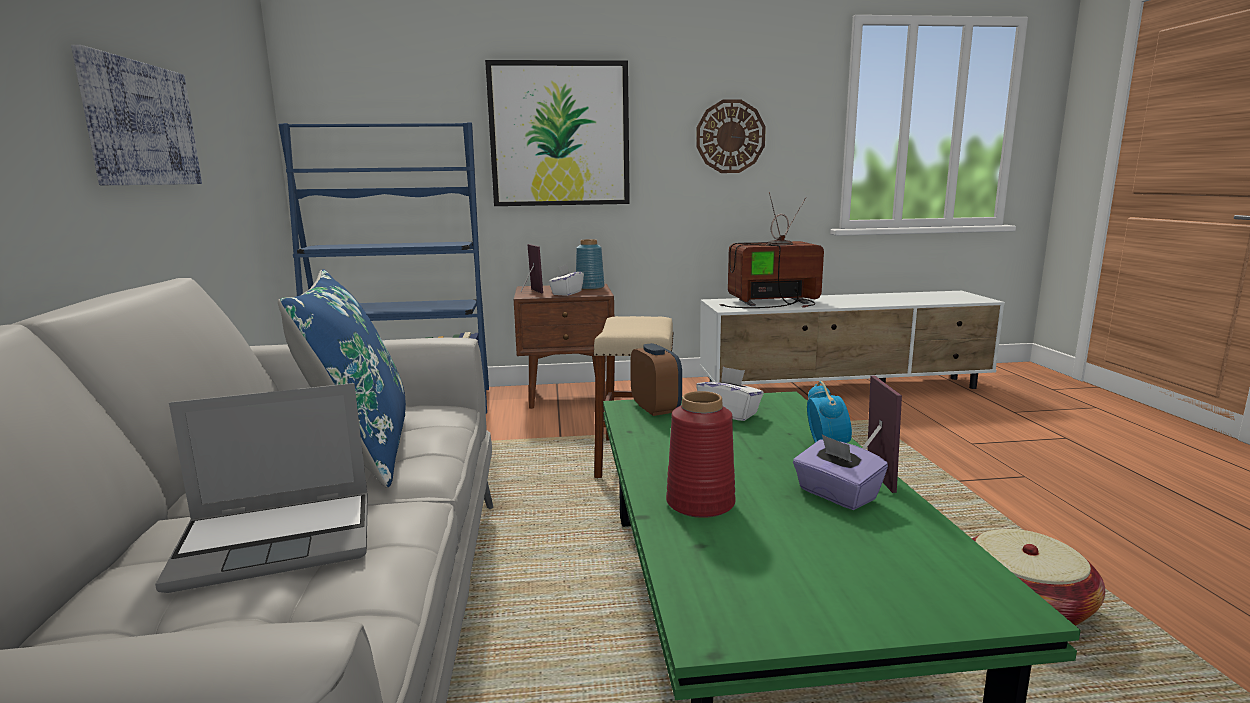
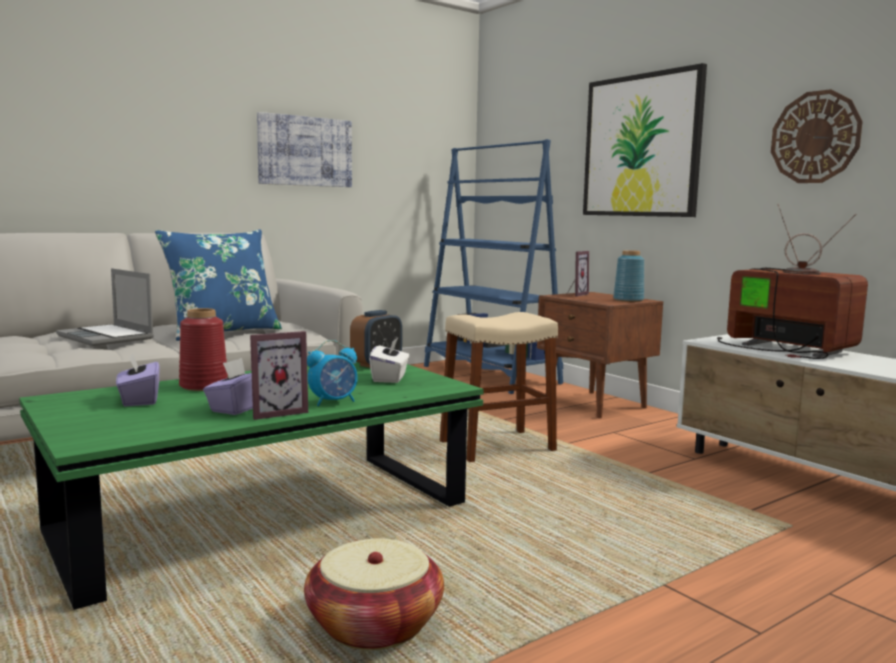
camera: 60 degrees right, 5 degrees down
white tissue box [549,264,584,296] -> none
none -> purple tissue box [116,353,160,406]

